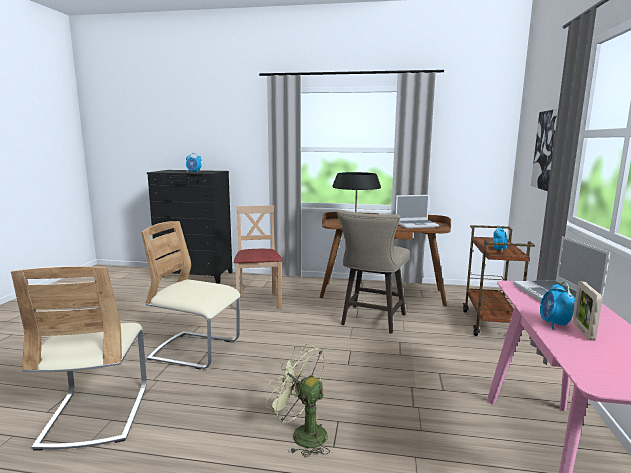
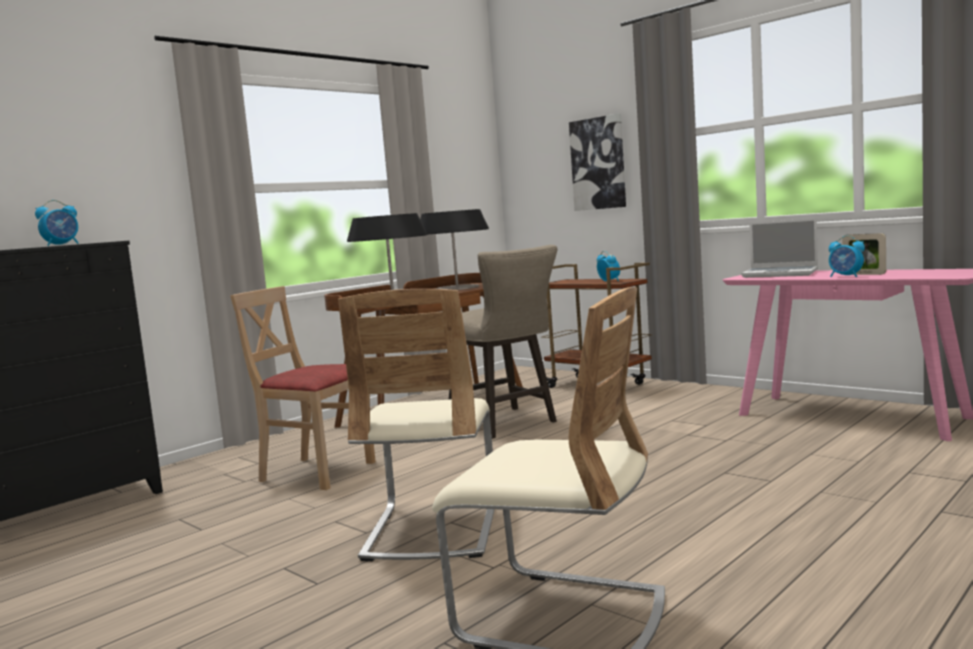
camera: 55 degrees left, 5 degrees down
beige chair [141,221,240,370] -> beige chair turned 45 degrees counterclockwise [338,289,495,561]
green fan [266,344,330,457] -> none
laptop [395,195,439,228] -> table lamp [420,209,489,290]

